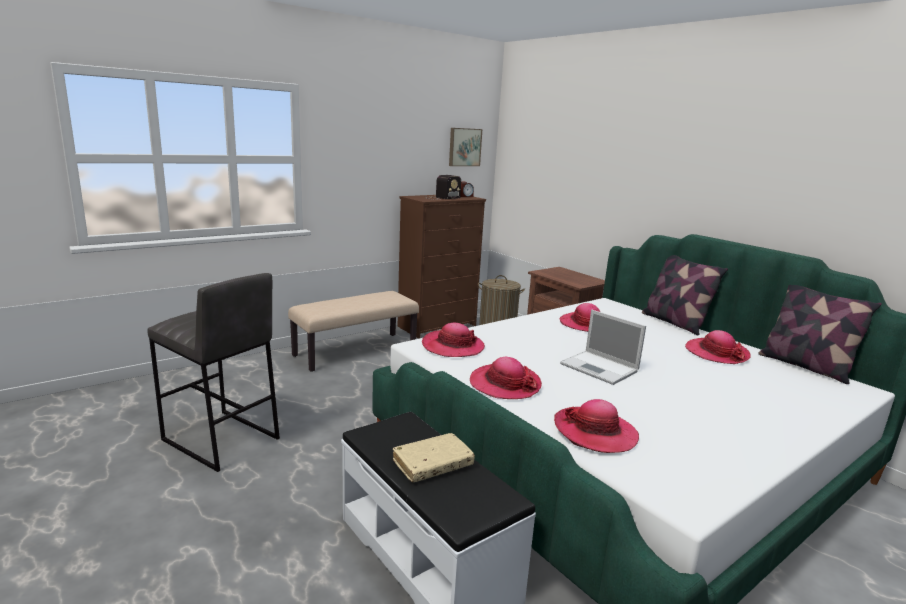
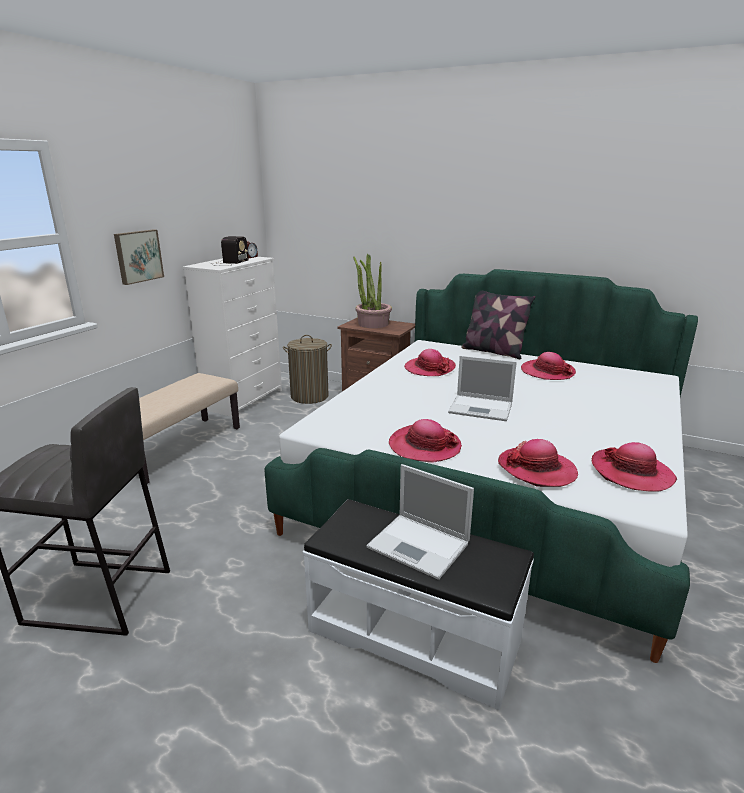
camera: 25 degrees left, 5 degrees up
beige book [393,433,475,482] -> laptop [366,464,474,580]
brown dresser [398,195,486,339] -> white dresser [182,257,282,417]
hat [422,323,485,357] -> hat moved to [592,442,677,492]
picture [449,128,482,166] -> picture moved to [114,230,164,285]
pillow [758,285,882,384] -> none
none -> potted plant [353,254,392,328]

